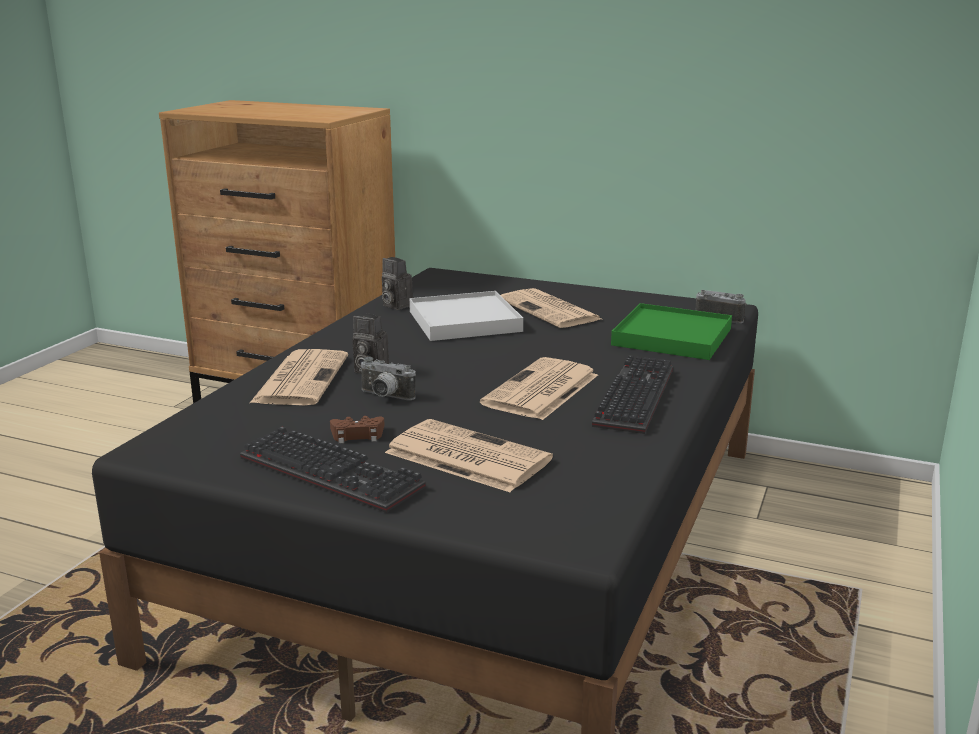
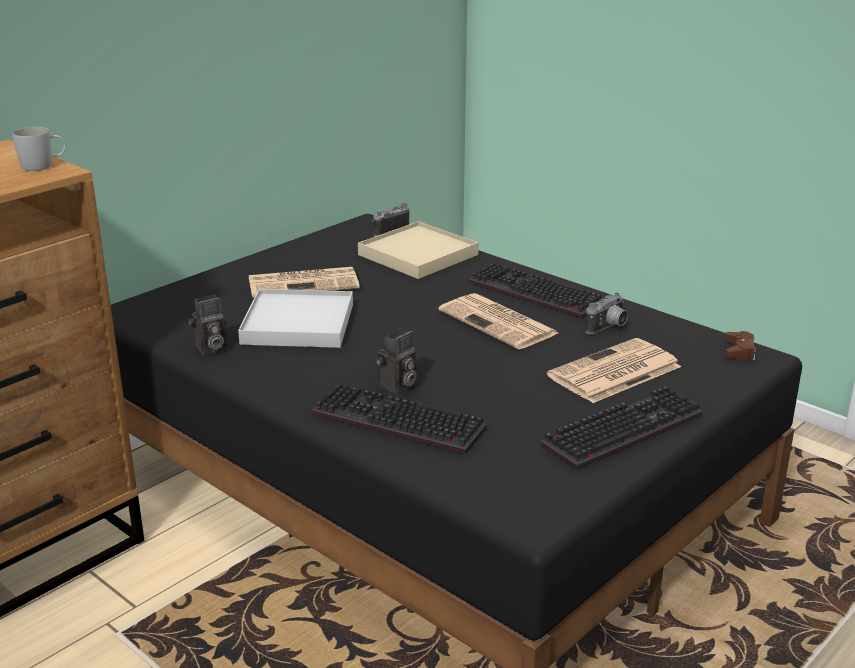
camera: 70 degrees left, 5 degrees up
newspaper [250,349,348,405] -> keyboard [312,383,487,454]
brown game controller [330,416,385,444] -> brown game controller moved to [725,331,756,360]
camera [359,357,416,400] -> camera moved to [585,293,628,334]
green tray [611,303,732,360] -> beige tray [358,221,479,279]
none -> white mug [13,127,66,171]

